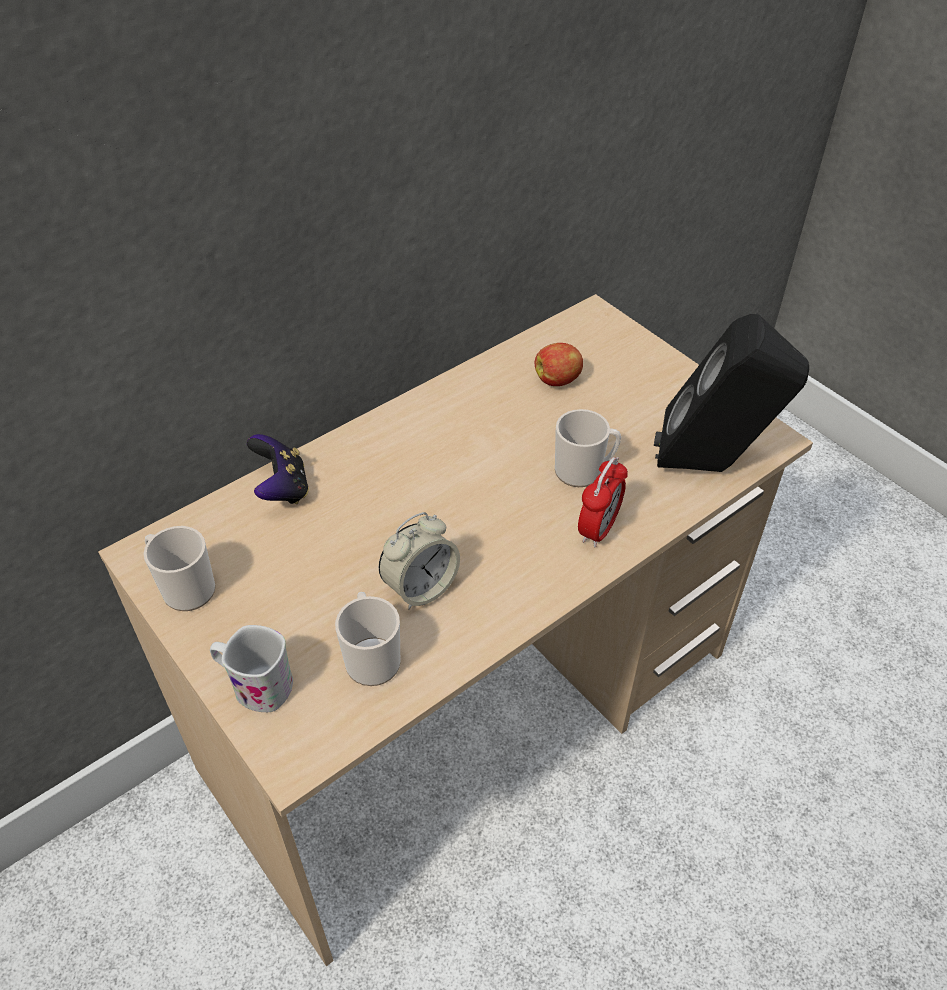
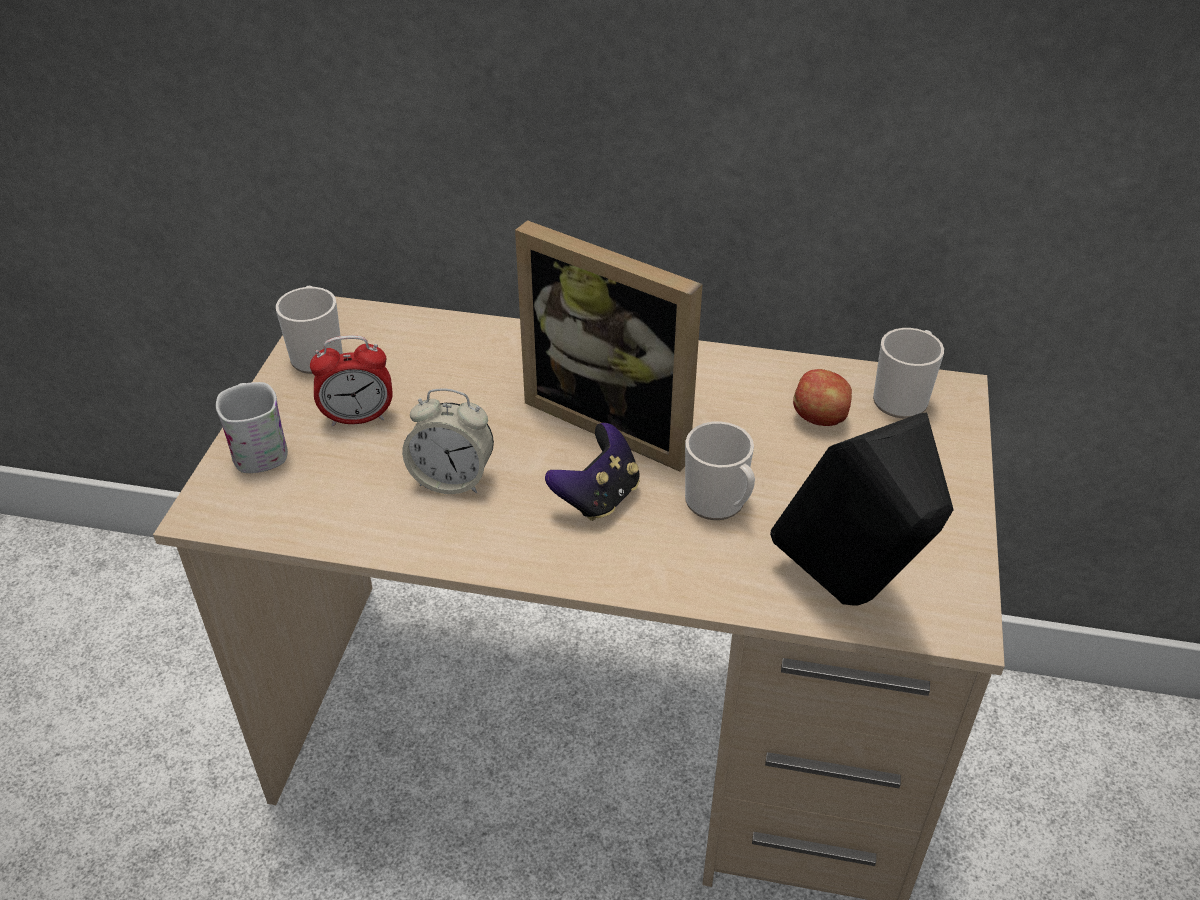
camera: 50 degrees right, 5 degrees down
game controller [247,434,309,504] -> game controller moved to [545,423,640,521]
mug [335,592,401,686] -> mug moved to [873,328,944,418]
alarm clock [578,457,628,547] -> alarm clock moved to [310,335,393,426]
none -> picture frame [515,220,703,472]

